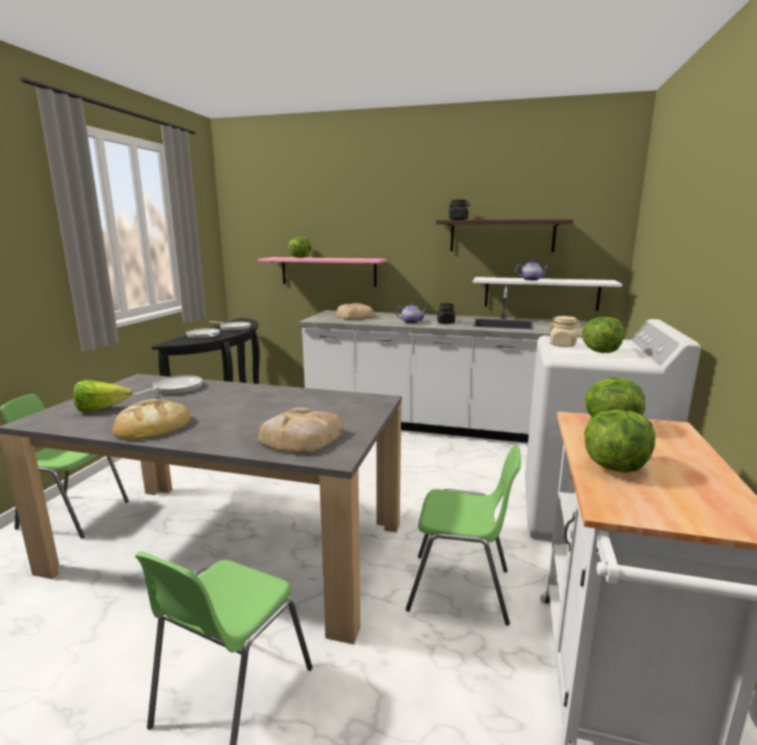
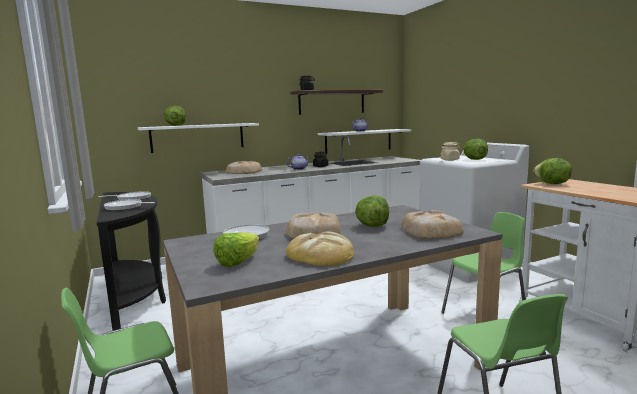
camera: 40 degrees left, 5 degrees down
pink shelf [258,257,386,287] -> white shelf [138,123,259,153]
lettuce [584,410,655,473] -> lettuce moved to [355,195,389,227]
none -> bread [286,213,341,239]

